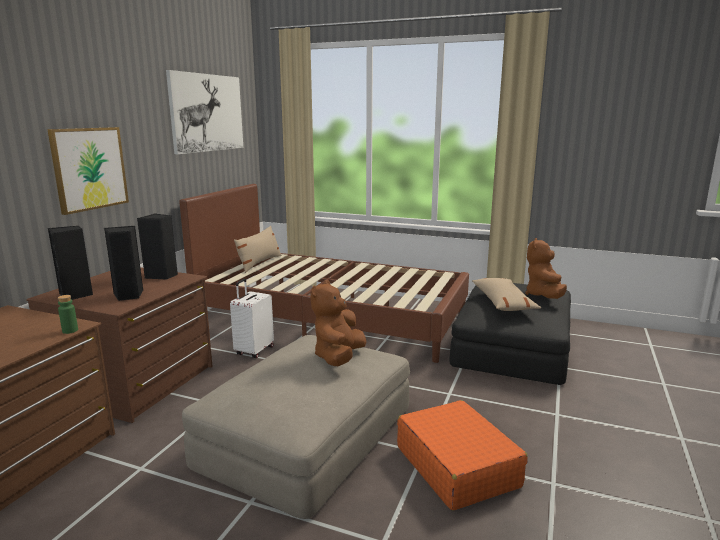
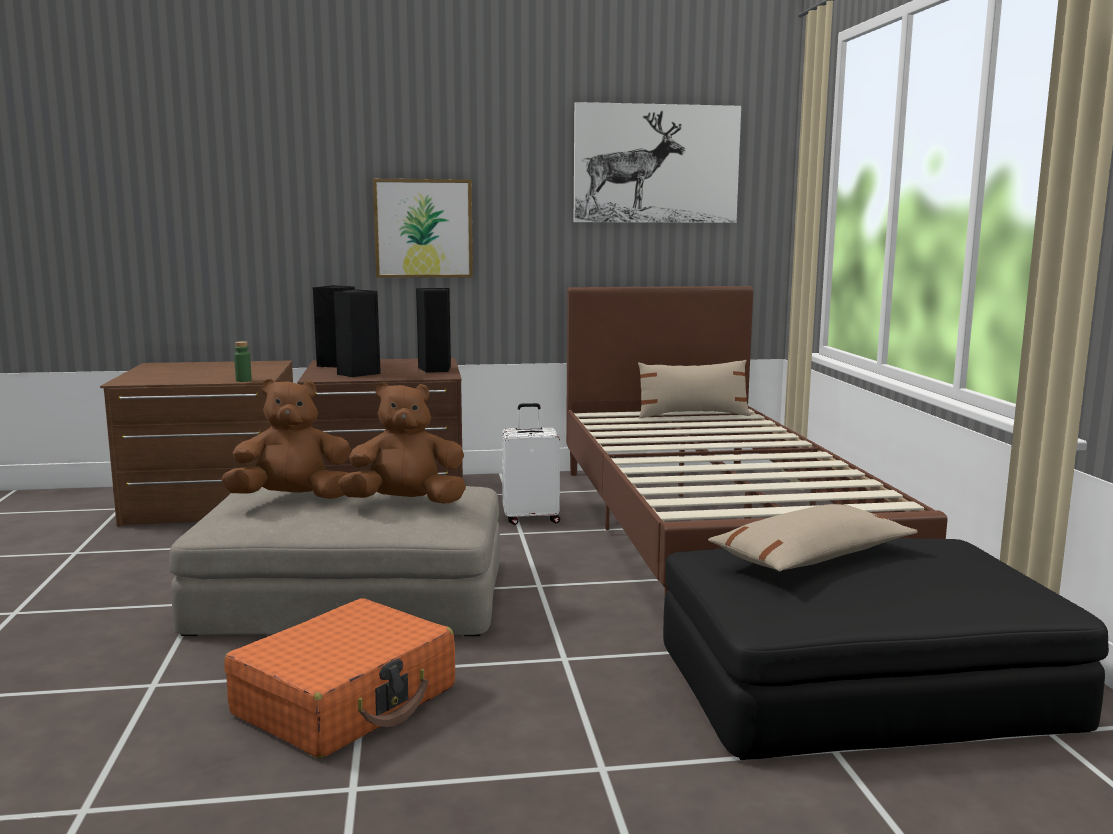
camera: 60 degrees right, 5 degrees down
brown plush toy [525,238,567,299] -> brown plush toy moved to [221,379,351,499]

